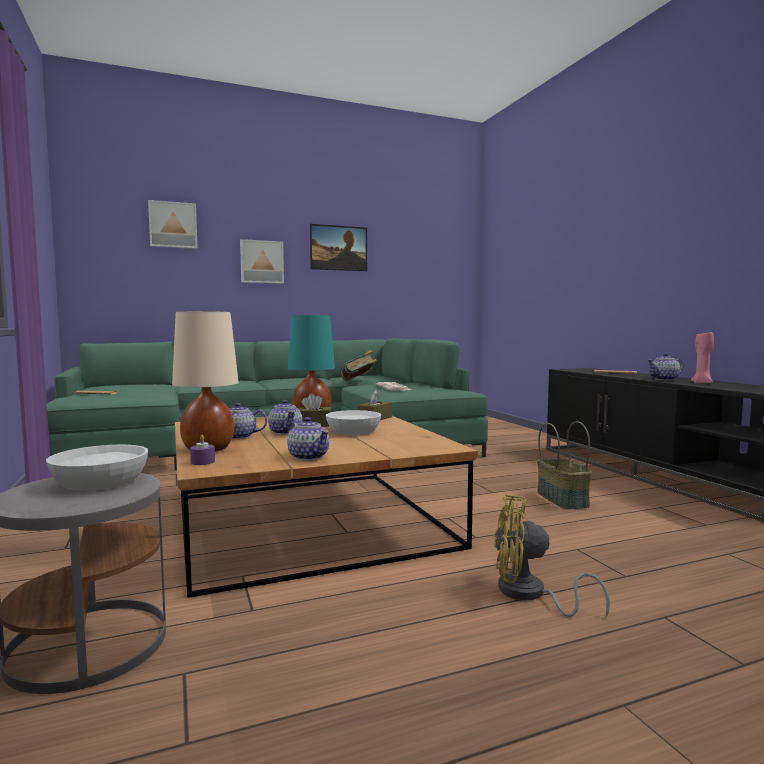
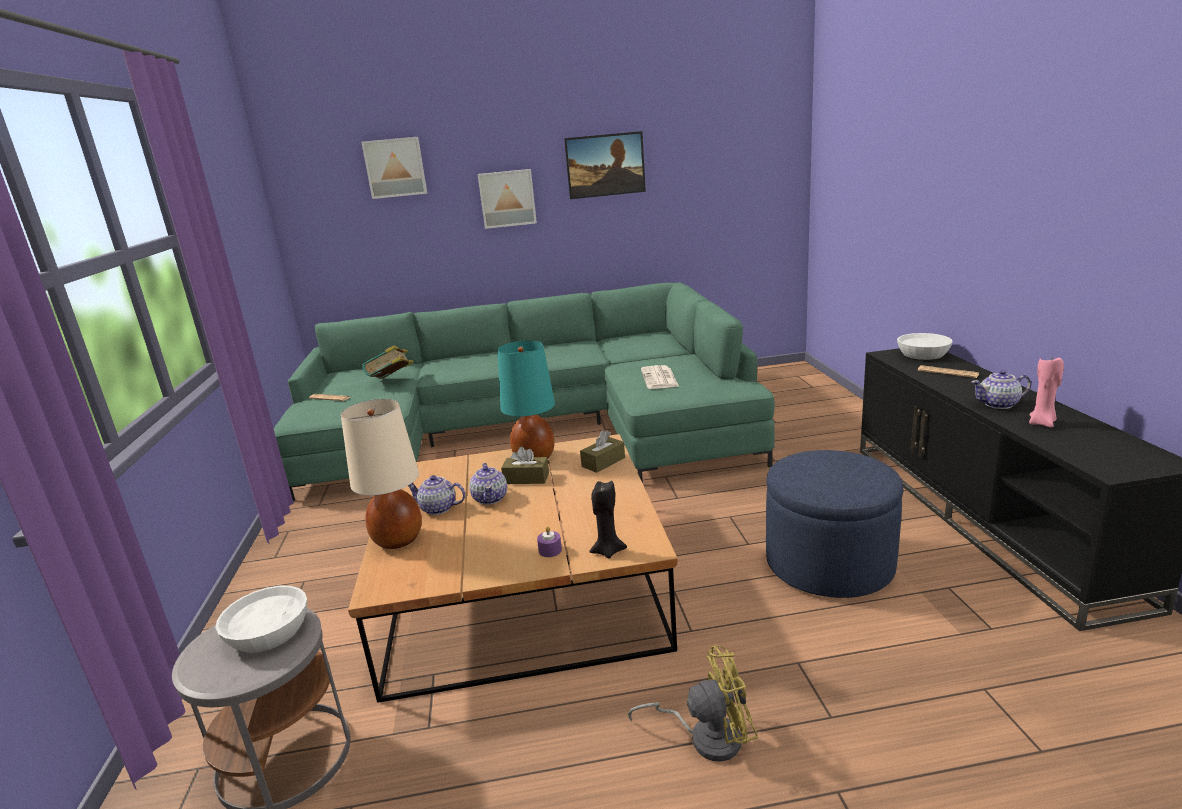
camera: 15 degrees right, 15 degrees up
purple candle [190,435,215,465] -> purple candle moved to [537,526,562,557]
teapot [287,417,329,460] -> none
white bowl [326,410,381,435] -> white bowl moved to [897,333,953,360]
book [341,350,377,381] -> book moved to [362,346,414,379]
yellow fan [494,495,610,617] -> yellow fan turned 150 degrees clockwise [628,646,758,762]
basket [537,421,592,509] -> blue ottoman [766,450,903,598]
none -> black candle [589,481,627,559]

